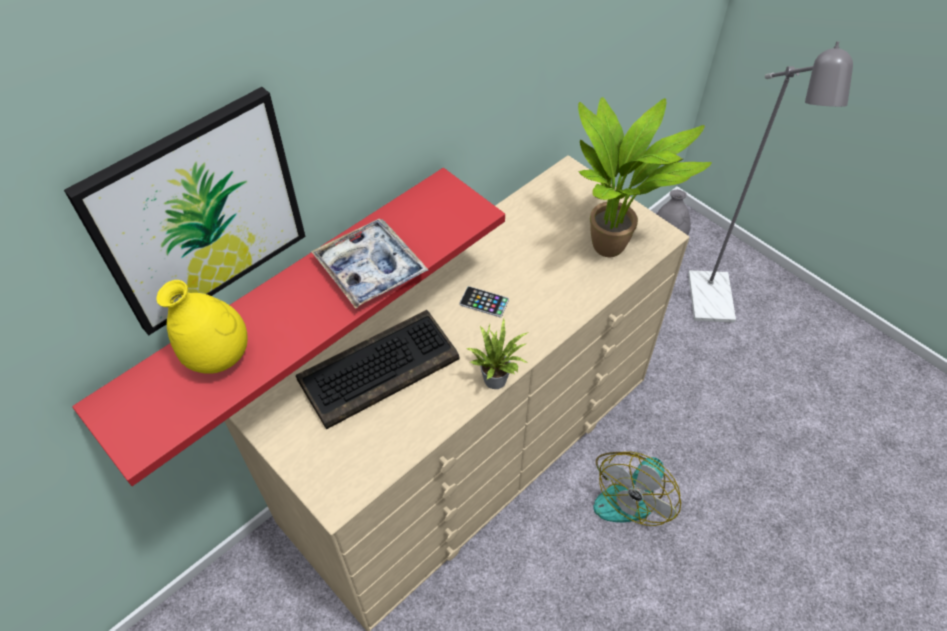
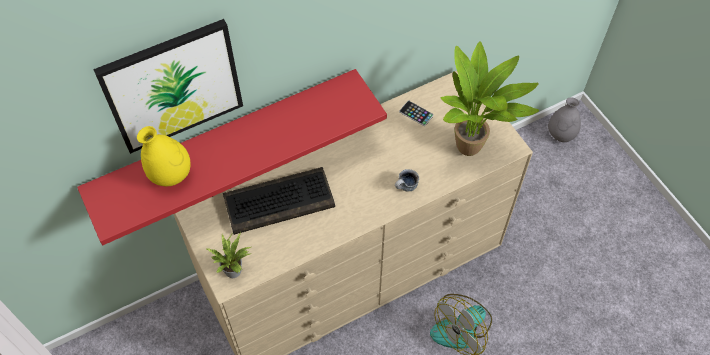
camera: 15 degrees right, 5 degrees up
tray [311,218,428,309] -> none
phone [459,286,509,317] -> phone moved to [399,100,434,126]
potted plant [465,318,529,389] -> potted plant moved to [205,232,251,278]
grey floor lamp [688,41,853,323] -> none
none -> mug [395,169,419,191]

